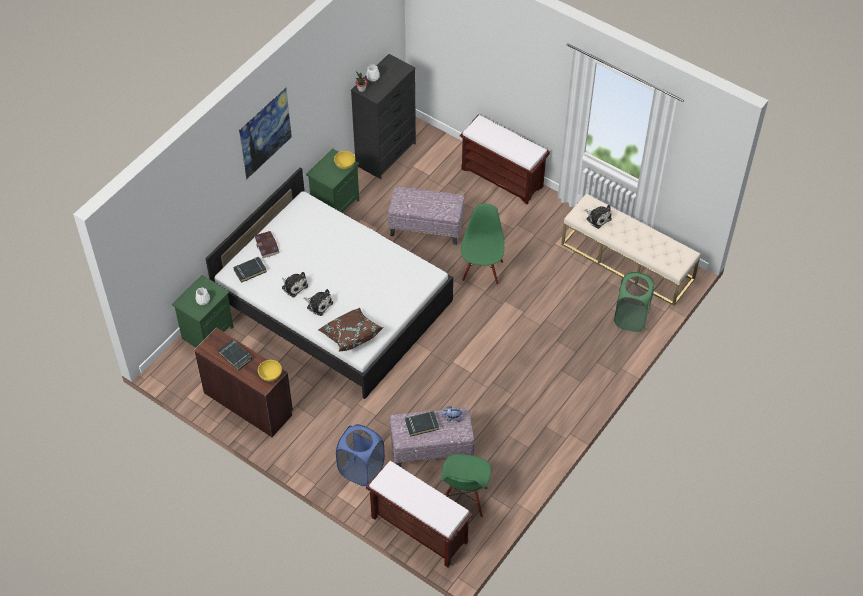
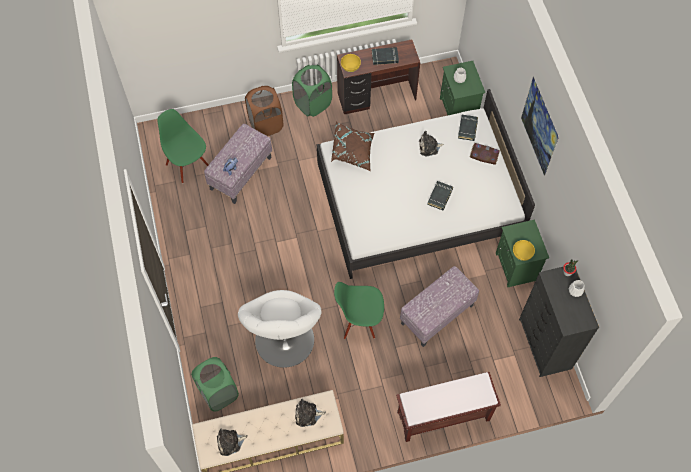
camera: 130 degrees right, 10 degrees up
plush toy [303,289,333,316] -> plush toy moved to [217,428,248,456]
blue laundry basket [336,424,385,486] -> brown laundry basket [245,86,283,136]
brown bench [366,461,473,567] -> none
black book [405,411,440,437] -> black book moved to [427,181,453,210]
green chair [461,204,504,285] -> green chair turned 135 degrees clockwise [334,282,384,339]
none -> white armchair [238,290,322,368]
none -> green laundry basket [292,65,332,117]

